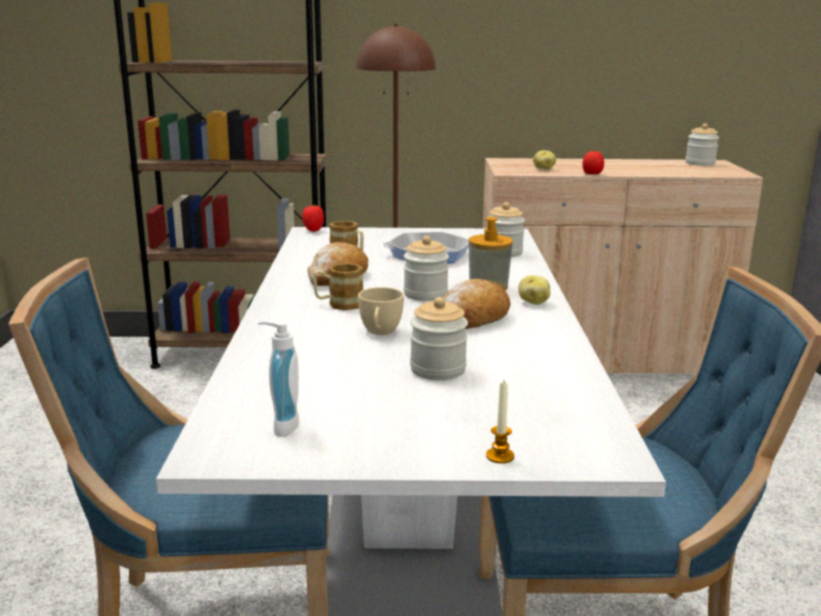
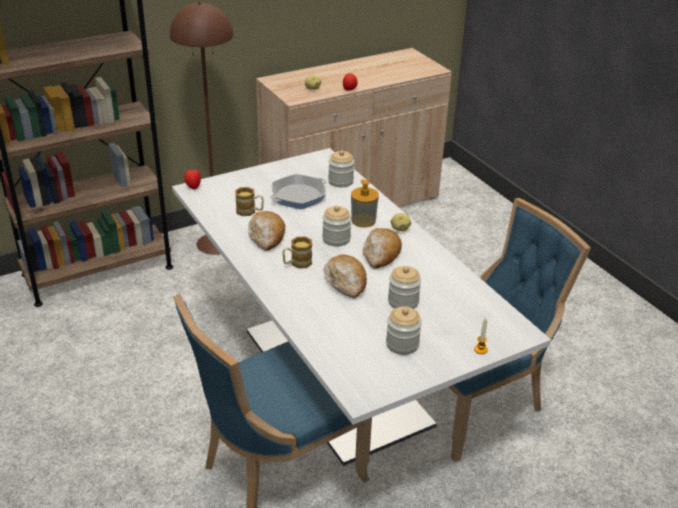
camera: 30 degrees left, 15 degrees up
soap dispenser [258,321,299,437] -> none
beige cup [358,287,404,335] -> bread [323,255,367,298]
jar [685,123,719,166] -> jar moved to [386,307,422,355]

